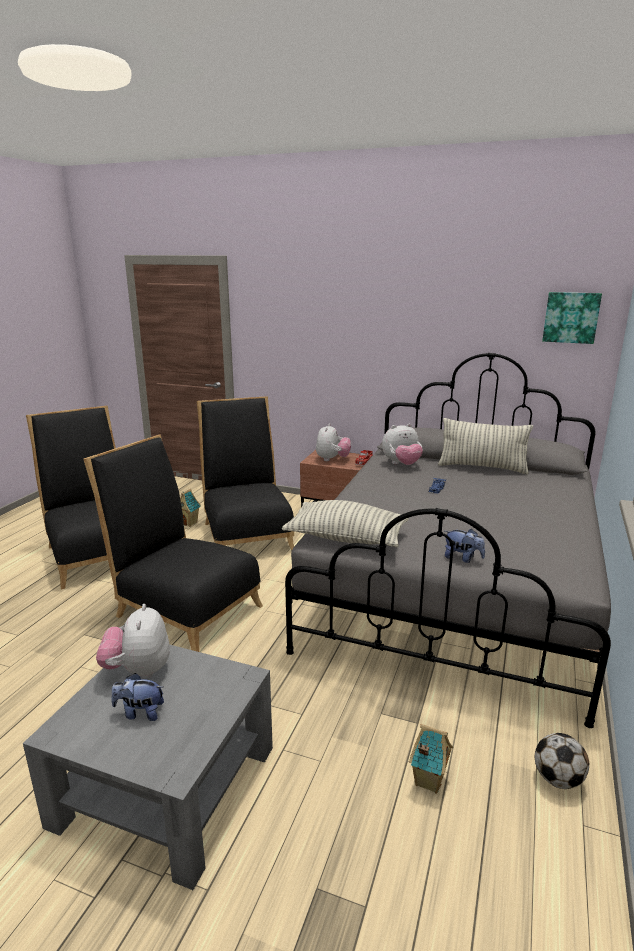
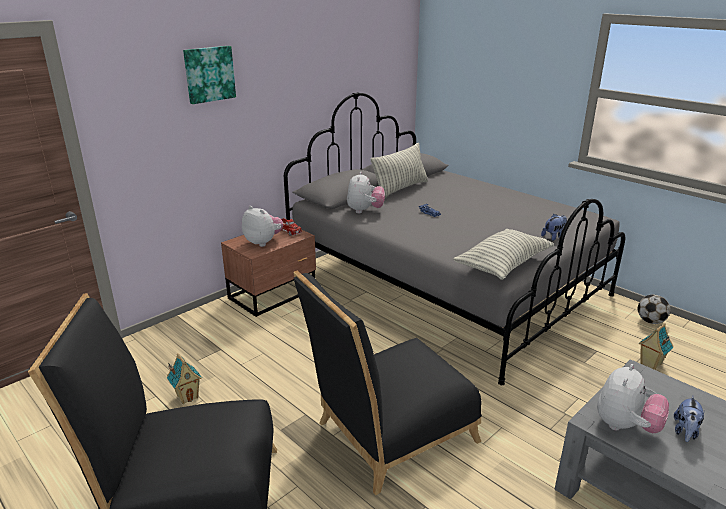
camera: 65 degrees left, 5 degrees up
plush toy [96,604,170,679] -> plush toy turned 75 degrees counterclockwise [597,364,669,433]
black chair [197,396,294,551] -> none
picture [542,292,602,344] -> picture moved to [183,46,236,104]

